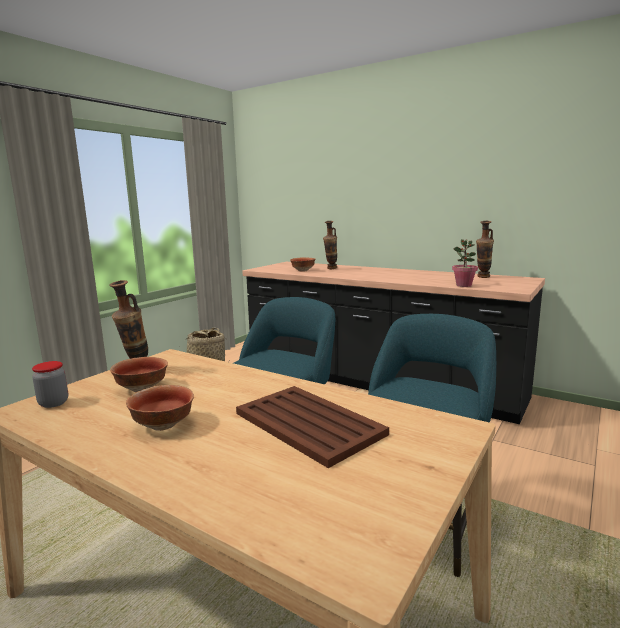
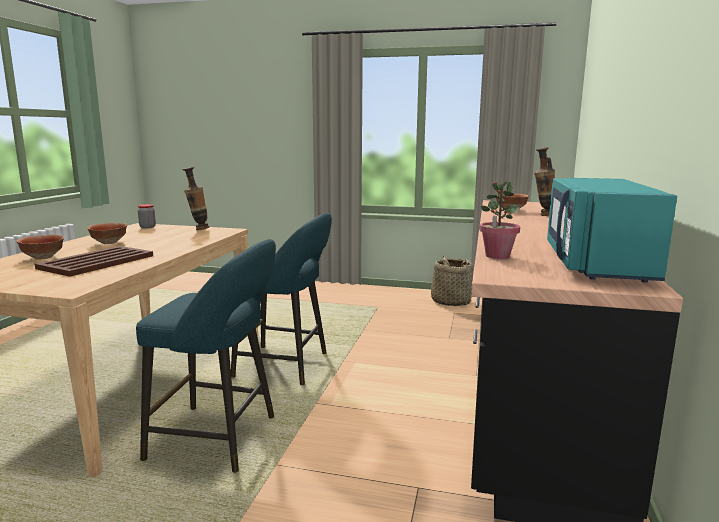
camera: 70 degrees right, 0 degrees up
bowl [110,357,168,392] -> bowl moved to [16,235,64,259]
vase [476,221,494,278] -> turquoise microwave [547,178,677,283]

